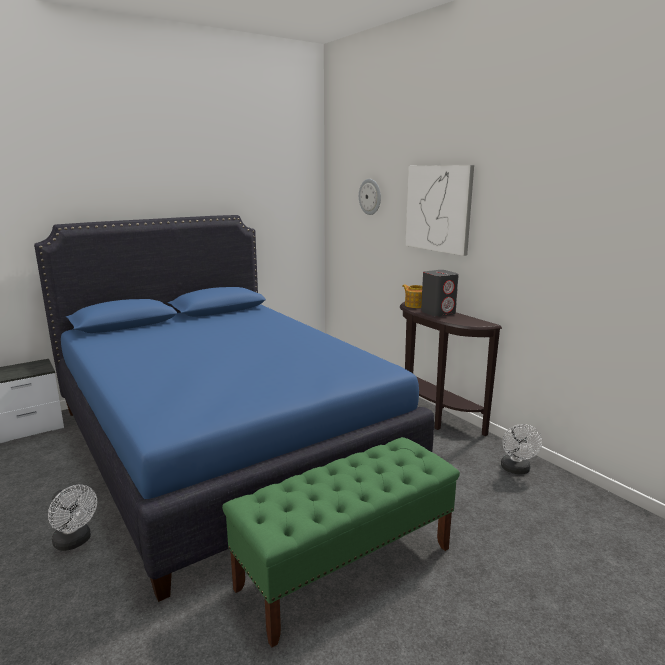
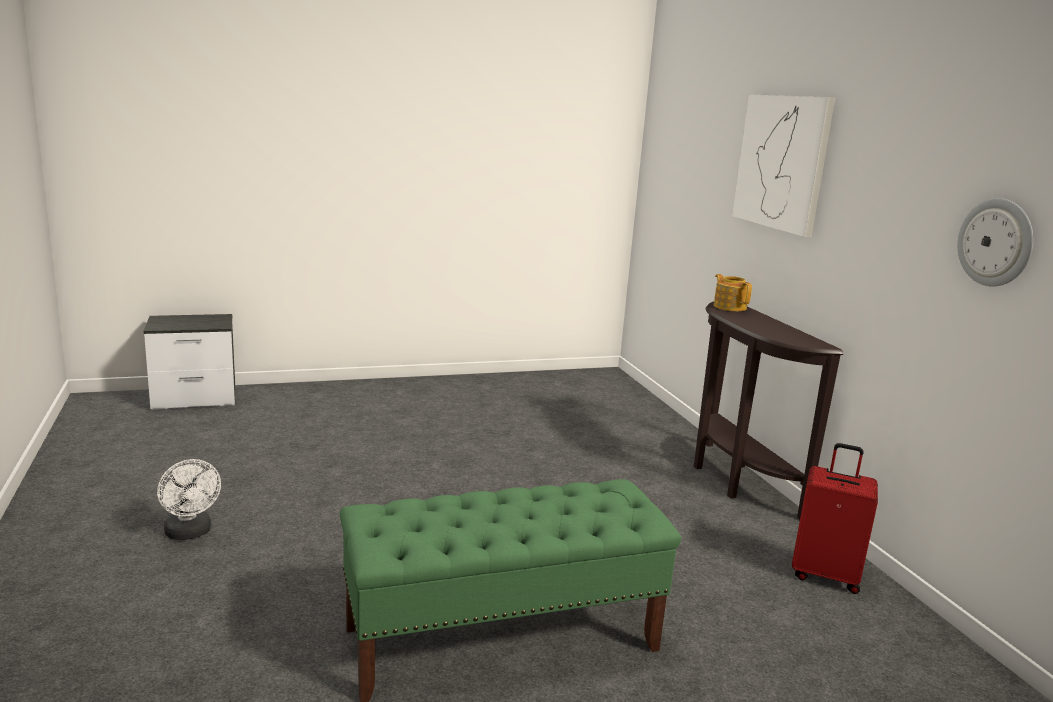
camera: 15 degrees right, 0 degrees up
blue bed [34,215,434,602] -> none
wall clock [359,179,381,215] -> wall clock moved to [957,198,1034,287]
grey speaker [421,270,459,317] -> none
white fan [501,424,542,474] -> red suitcase [792,443,878,594]

